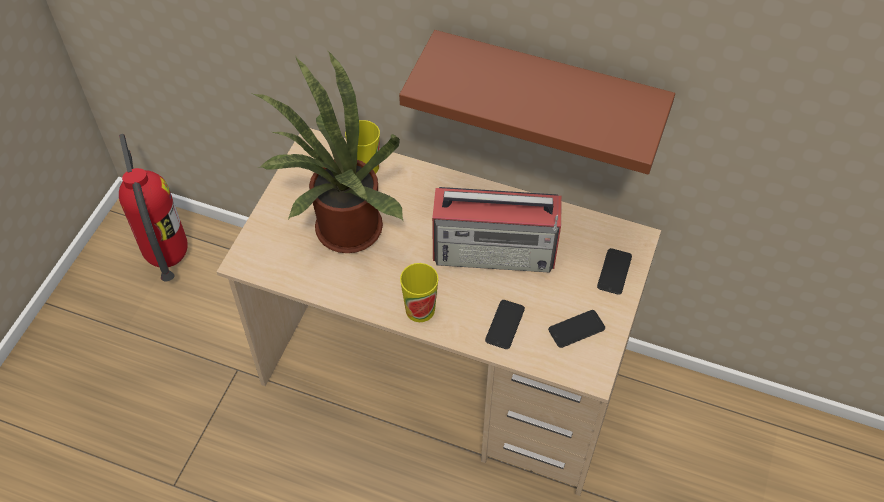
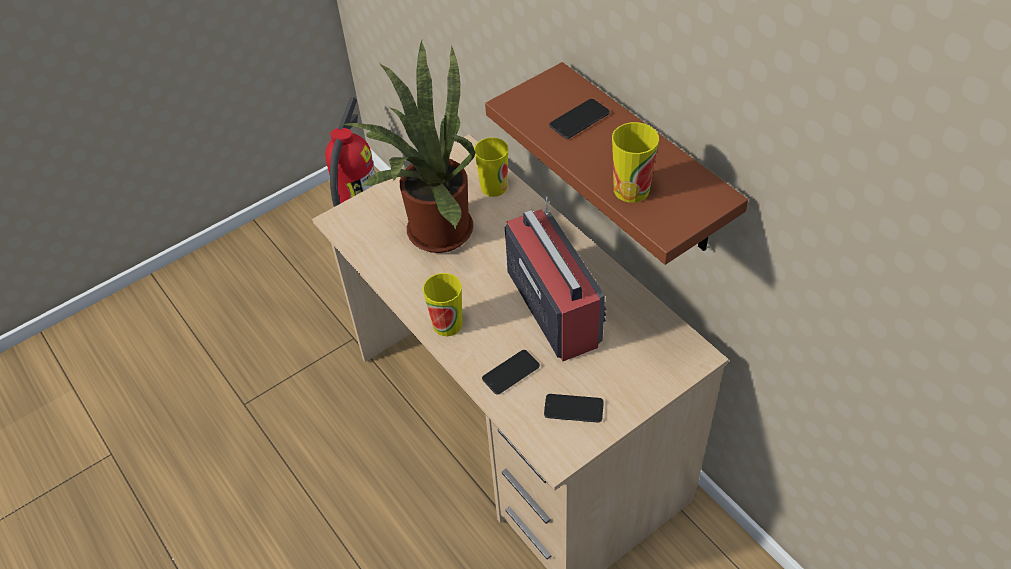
camera: 35 degrees right, 5 degrees down
radio [432,187,562,273] -> radio turned 150 degrees counterclockwise [505,197,607,361]
phone [597,248,632,295] -> phone moved to [549,99,610,139]
none -> cup [612,122,659,203]

